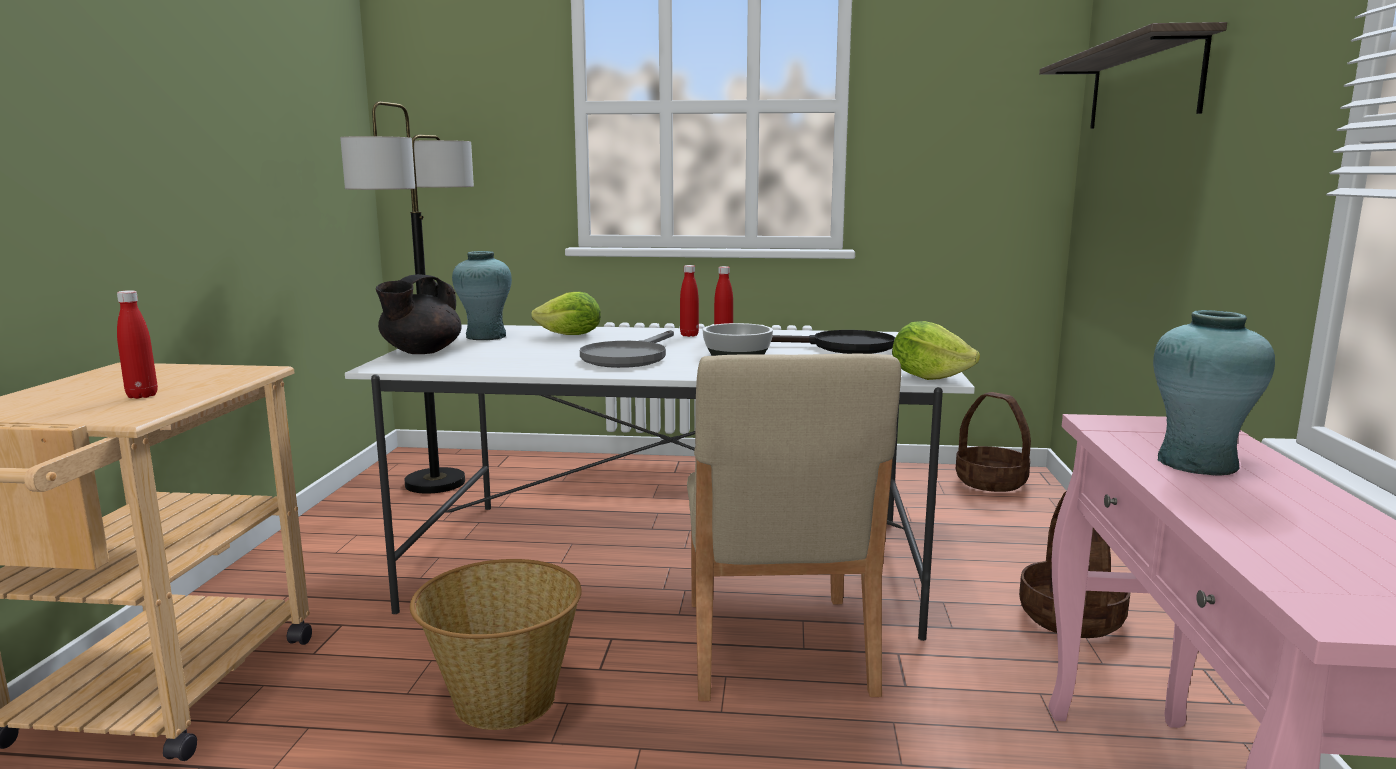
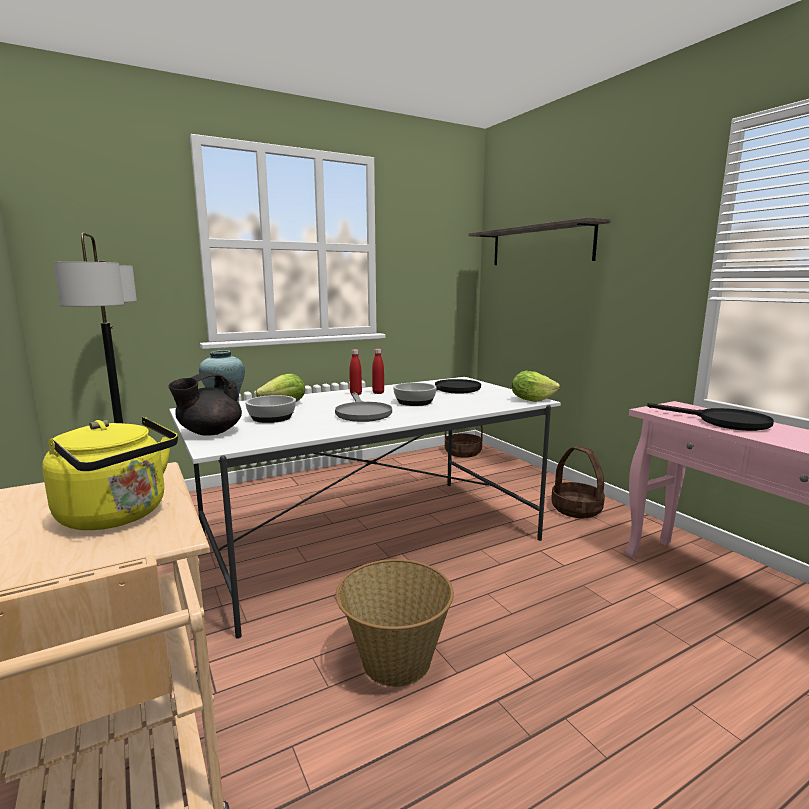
camera: 35 degrees left, 0 degrees up
red bottle [117,290,158,399] -> yellow kettle [42,417,178,530]
black teapot [376,274,462,354] -> black teapot turned 45 degrees clockwise [169,372,242,436]
beige chair [687,354,901,701] -> none
turquoise vase [1153,310,1275,476] -> black frying pan [647,403,774,431]
none -> bowl [245,395,296,423]

